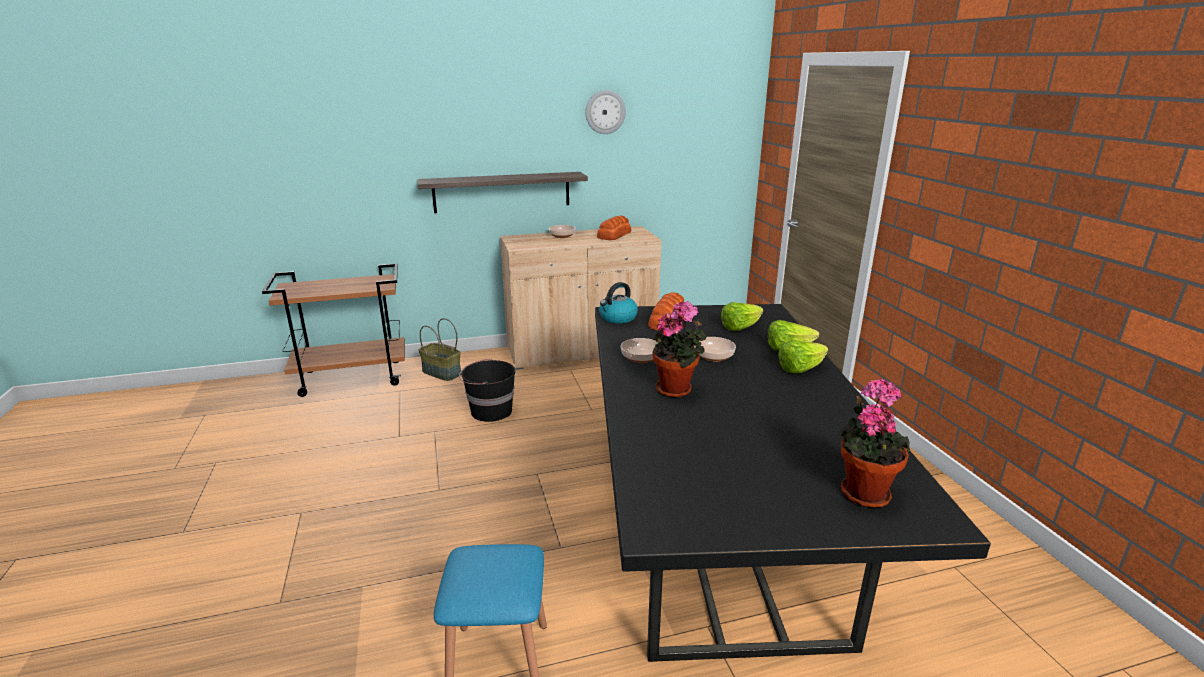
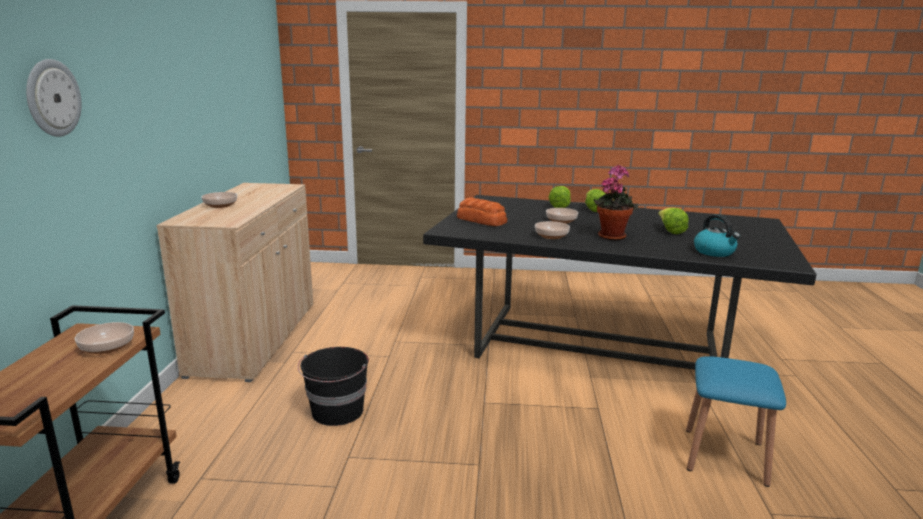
camera: 70 degrees left, 5 degrees down
shelf [417,172,588,213] -> none
basket [419,318,461,381] -> none
wall clock [585,90,626,134] -> wall clock moved to [26,59,82,137]
bread [597,216,631,240] -> none
kettle [599,282,638,324] -> kettle moved to [694,214,740,257]
lettuce [721,302,763,331] -> lettuce moved to [658,208,689,234]
potted plant [838,378,911,508] -> none
none -> bowl [75,322,134,354]

